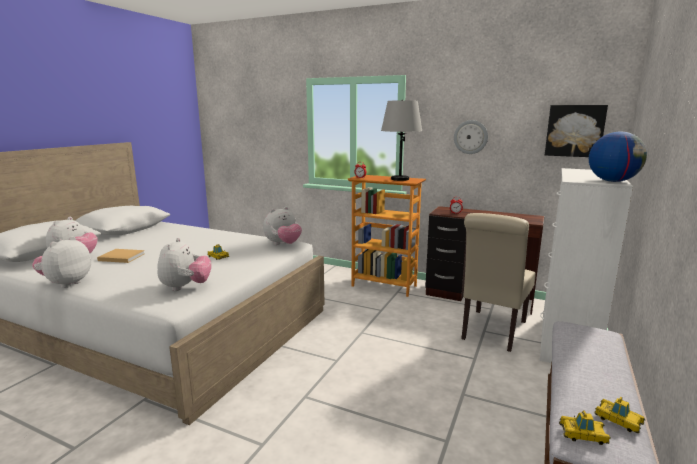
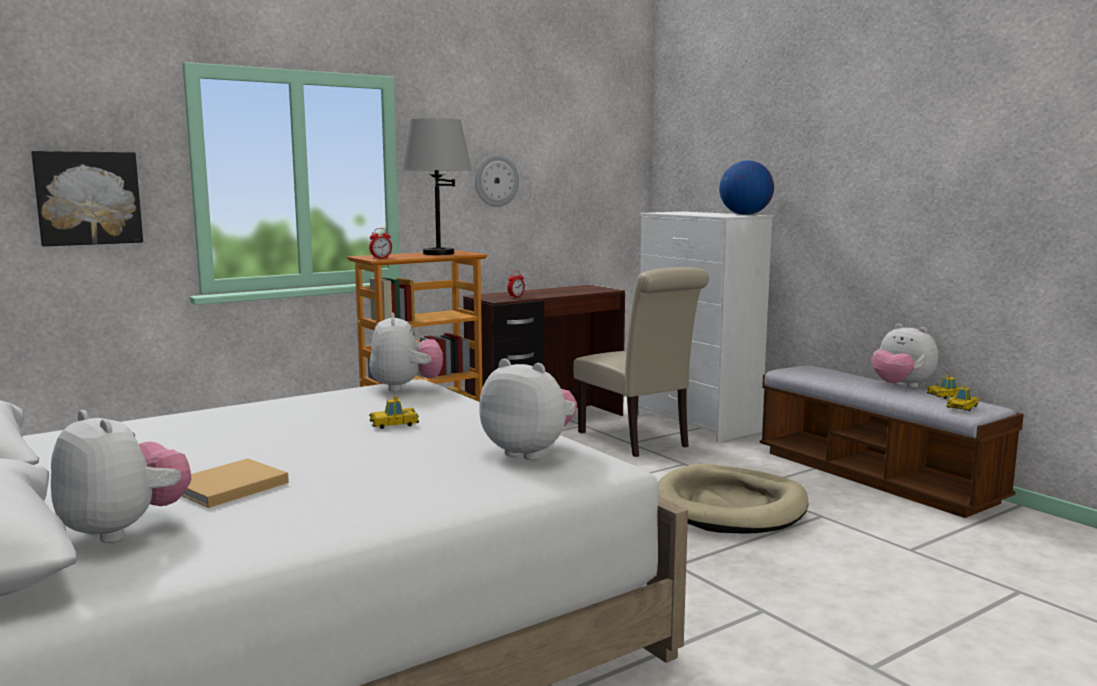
camera: 60 degrees left, 5 degrees down
plush toy [32,236,91,288] -> plush toy moved to [871,324,939,388]
picture [545,105,608,157] -> picture moved to [31,151,143,246]
none -> beige dog bed [658,464,808,534]

